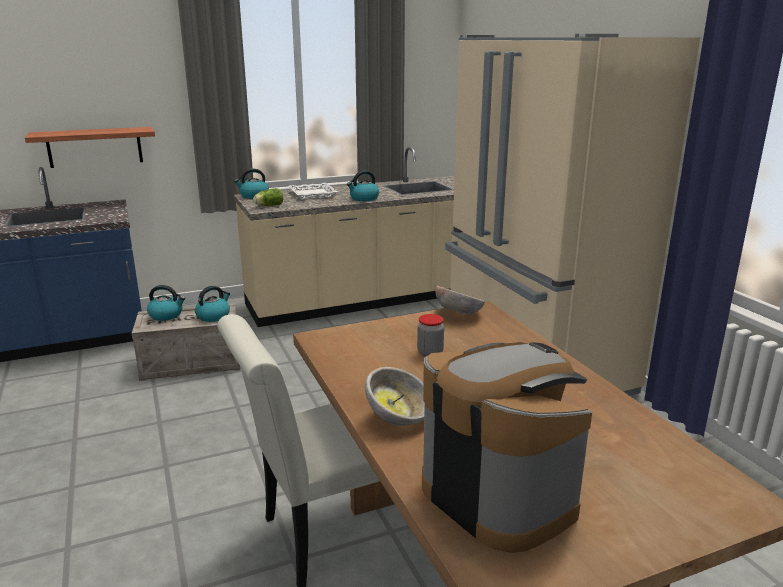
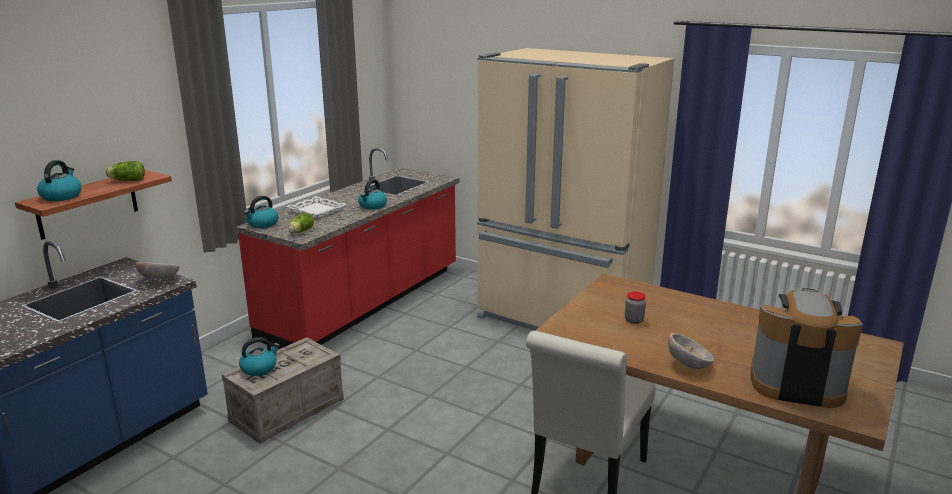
camera: 35 degrees left, 0 degrees up
kettle [195,286,230,322] -> kettle moved to [37,160,82,201]
beige counter [234,147,455,327] -> red counter [236,148,459,349]
bowl [435,286,485,315] -> bowl moved to [135,262,179,279]
none -> lettuce [106,161,145,181]

